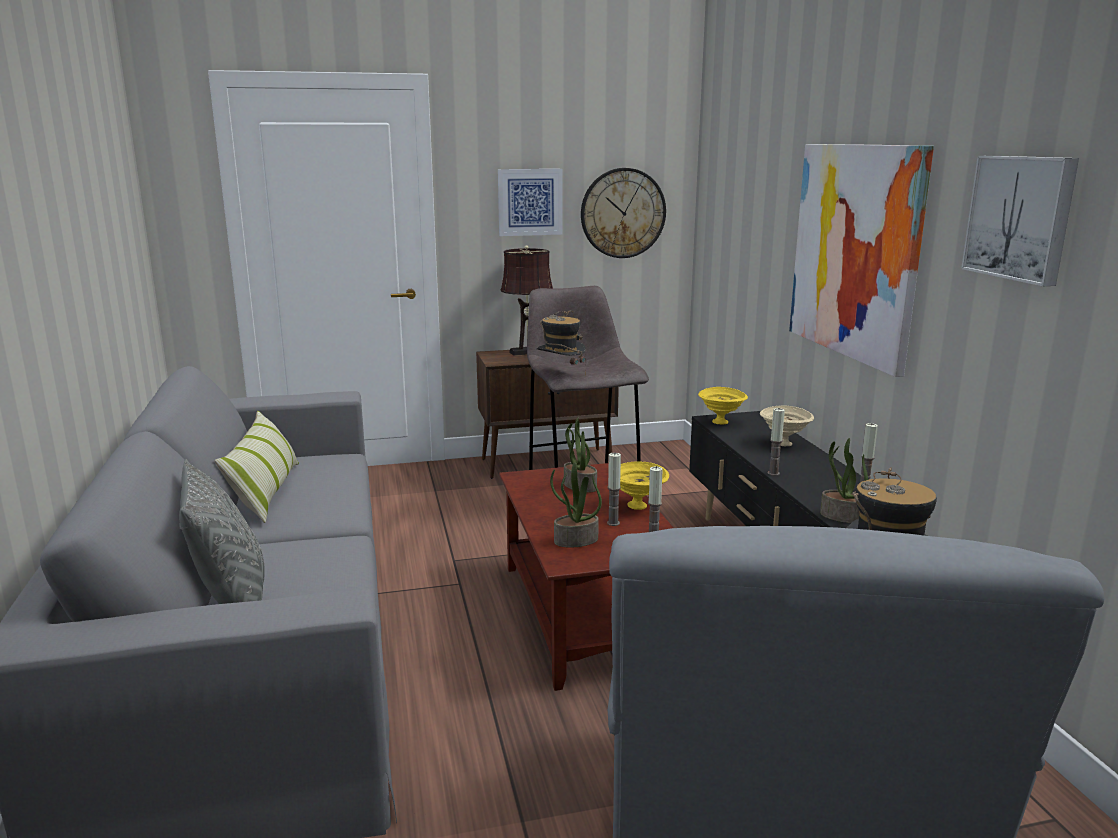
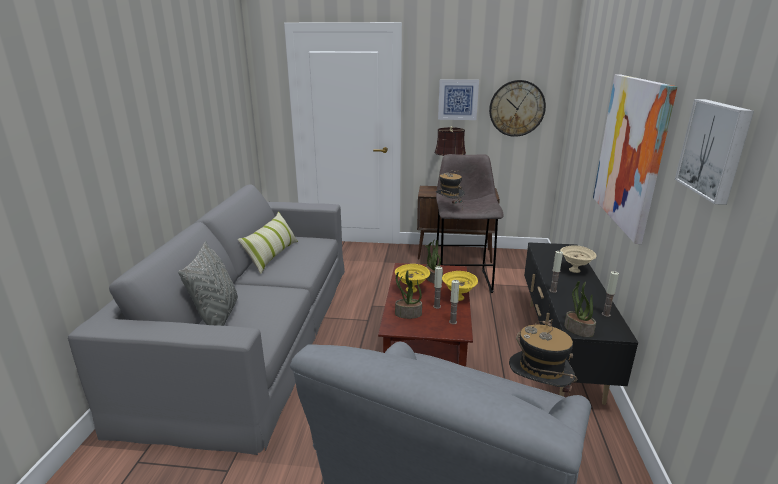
camera: 20 degrees right, 5 degrees up
yellow bowl [698,387,748,424] -> yellow bowl moved to [395,264,430,293]

